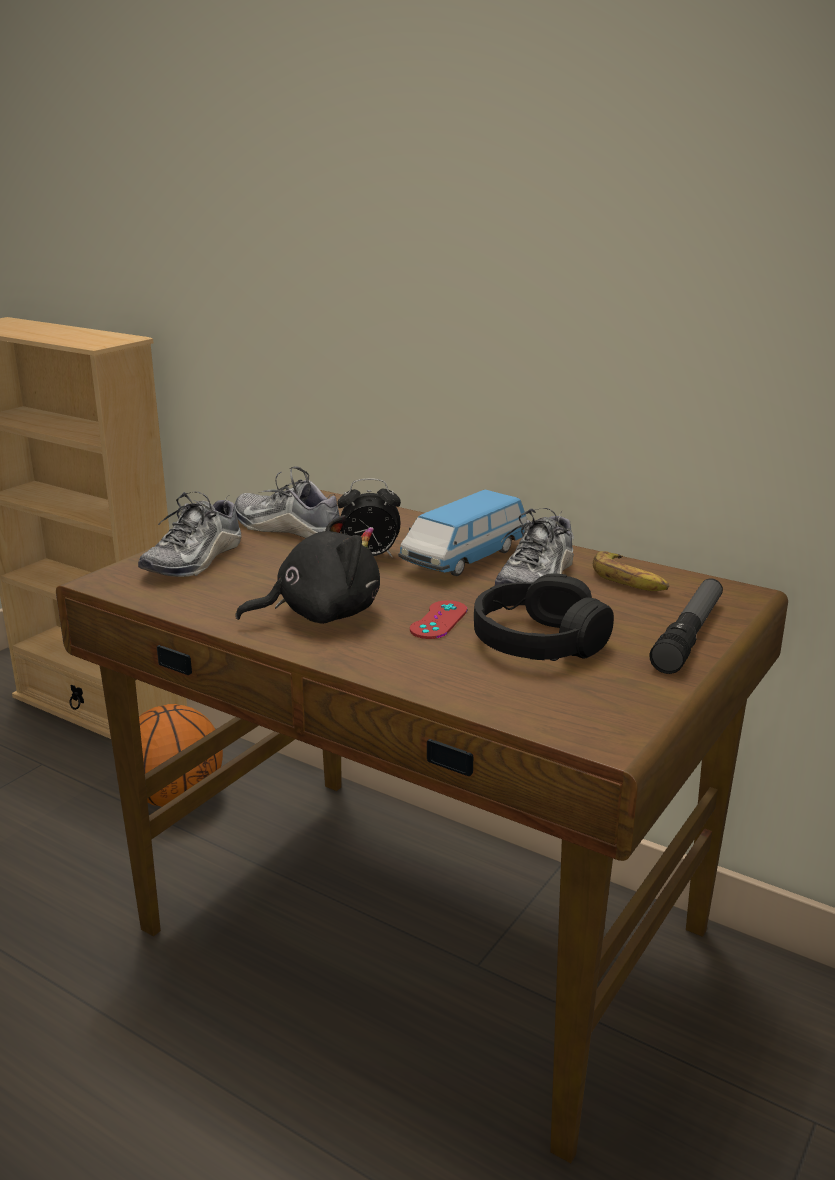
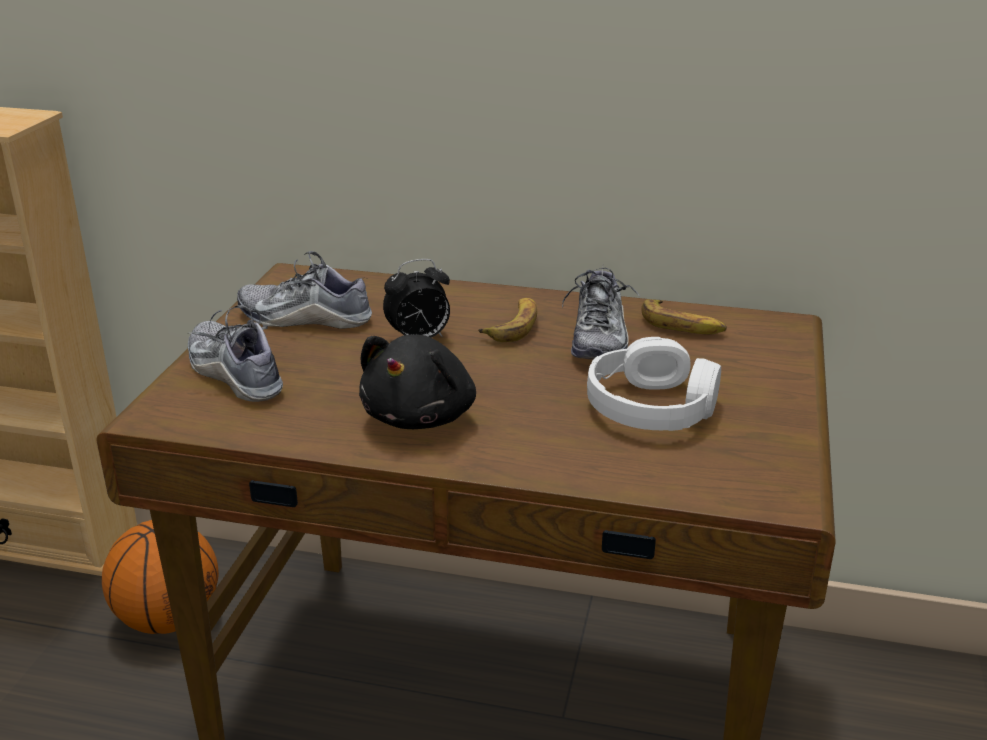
camera: 20 degrees left, 5 degrees up
shoe [138,492,242,577] -> shoe turned 135 degrees clockwise [188,305,283,402]
black plush toy [235,515,380,624] -> black plush toy turned 150 degrees clockwise [359,334,476,429]
toy car [398,490,527,576] -> banana [478,298,537,342]
red game controller [410,600,467,639] -> none
black headphones [474,573,614,661] -> white headphones [587,337,721,431]
flashlight [649,578,723,674] -> none

